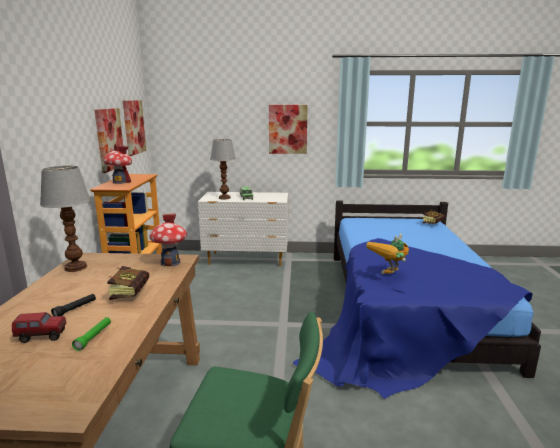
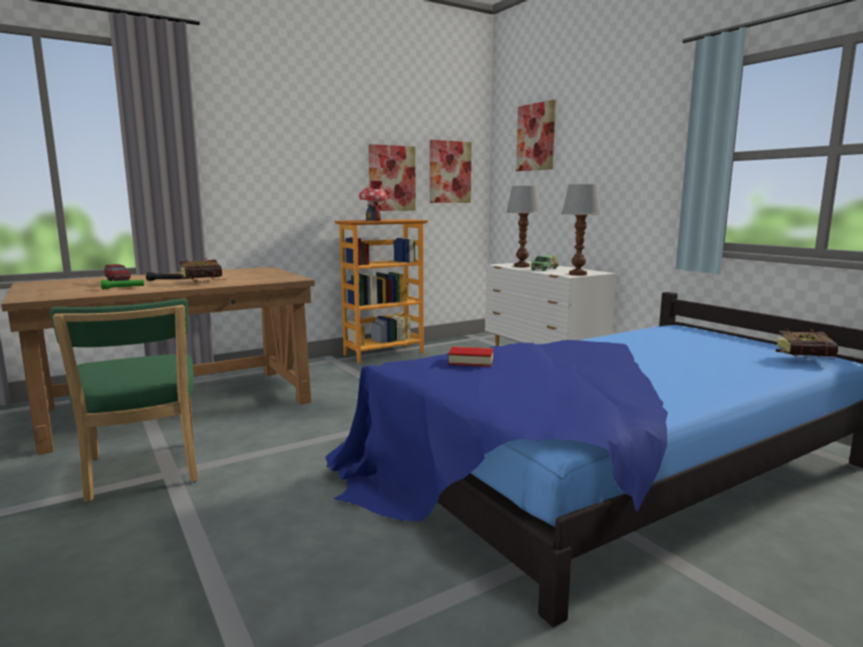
camera: 55 degrees right, 5 degrees down
table lamp [40,166,91,272] -> table lamp moved to [562,184,601,276]
toy house [149,214,187,266] -> none
picture [269,105,308,154] -> picture moved to [516,100,556,171]
toy robot [366,234,409,275] -> book [448,347,493,367]

